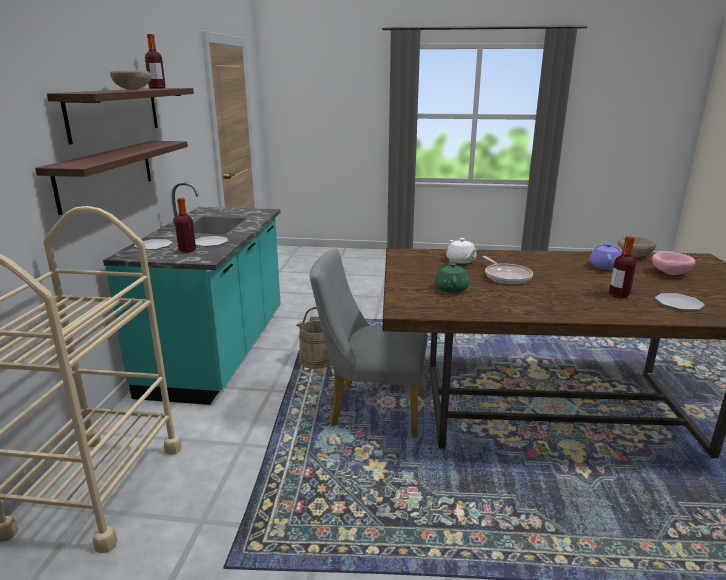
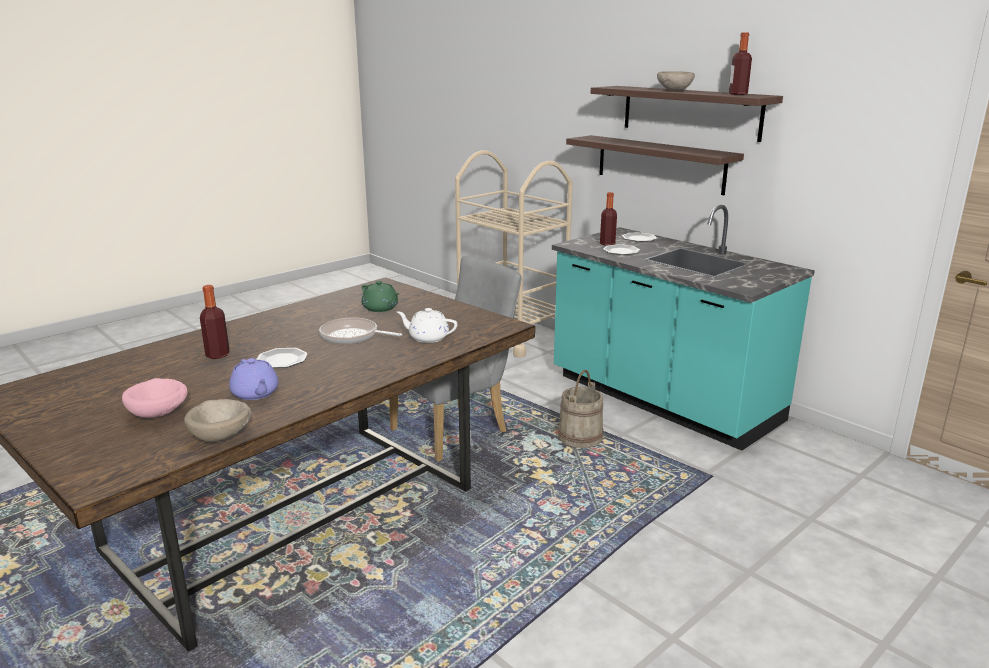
camera: 130 degrees right, 0 degrees up
plate [655,293,705,310] -> plate moved to [256,348,308,368]

